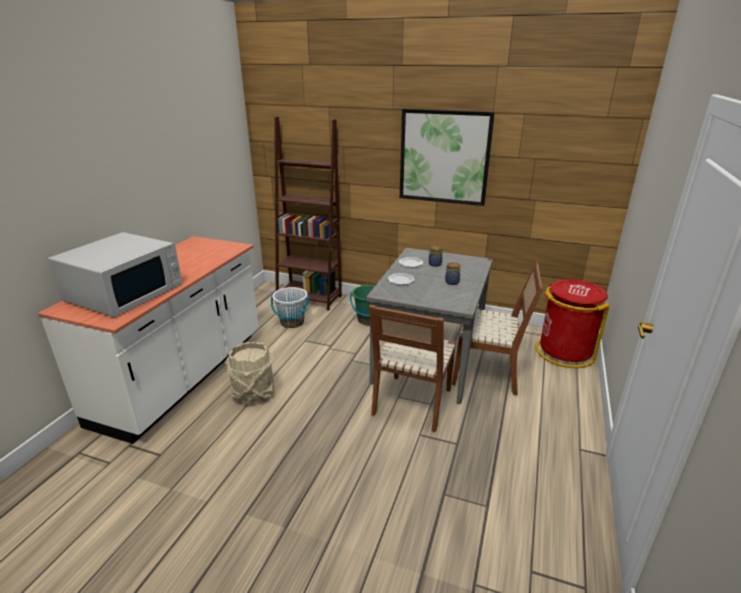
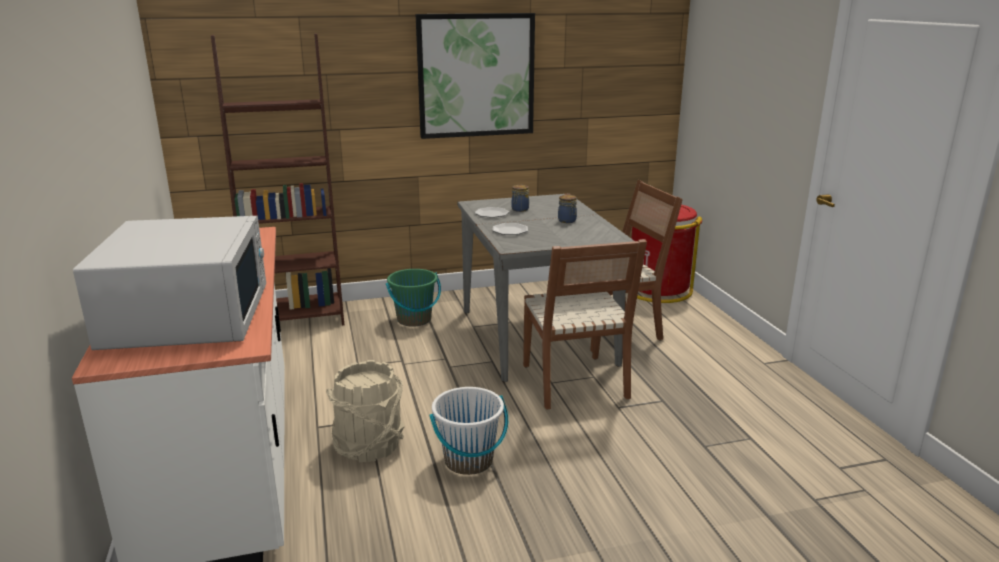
camera: 35 degrees left, 5 degrees down
white bucket [271,287,309,328] -> white bucket moved to [429,387,508,475]

